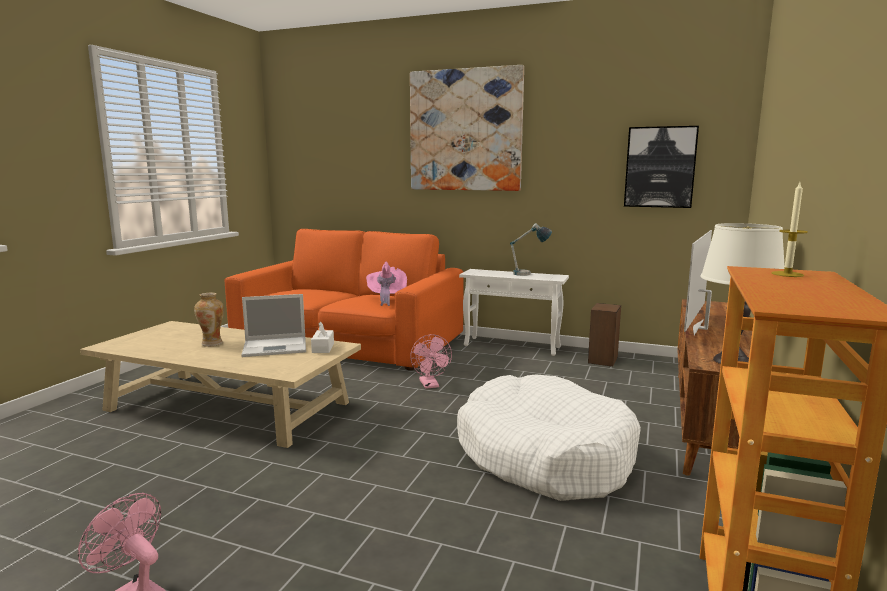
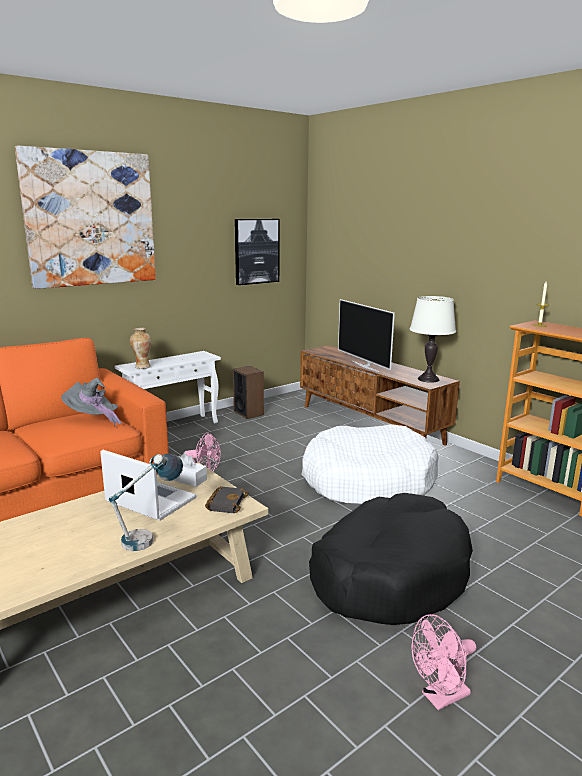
camera: 60 degrees left, 5 degrees up
vase [194,293,224,347] -> vase moved to [130,328,151,369]
laptop [241,294,306,357] -> laptop turned 75 degrees counterclockwise [100,450,197,521]
pink hat [366,262,407,306] -> grey hat [61,377,122,427]
table lamp [510,223,552,276] -> table lamp moved to [109,454,183,551]
none -> black book [205,486,249,513]
none -> black dog bed [309,493,473,625]

